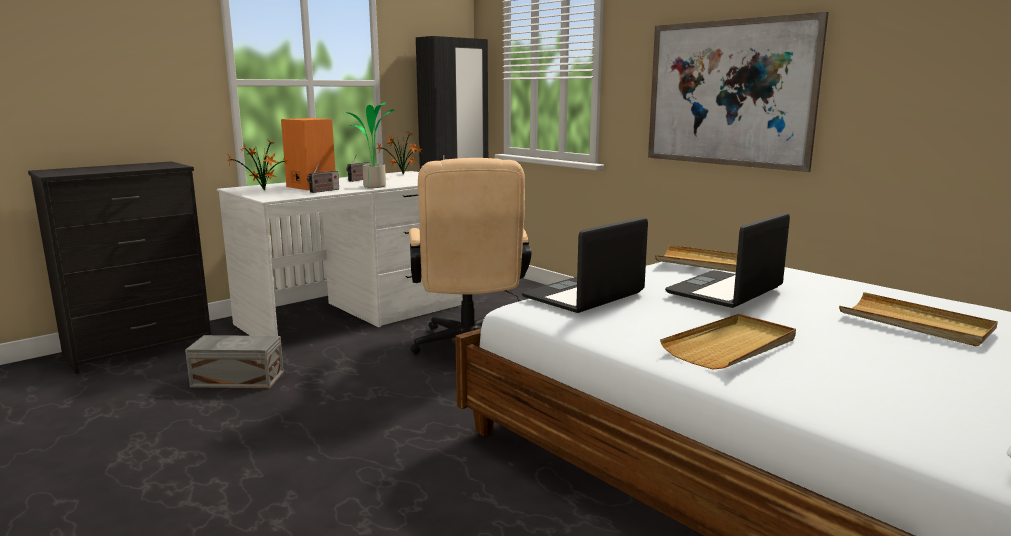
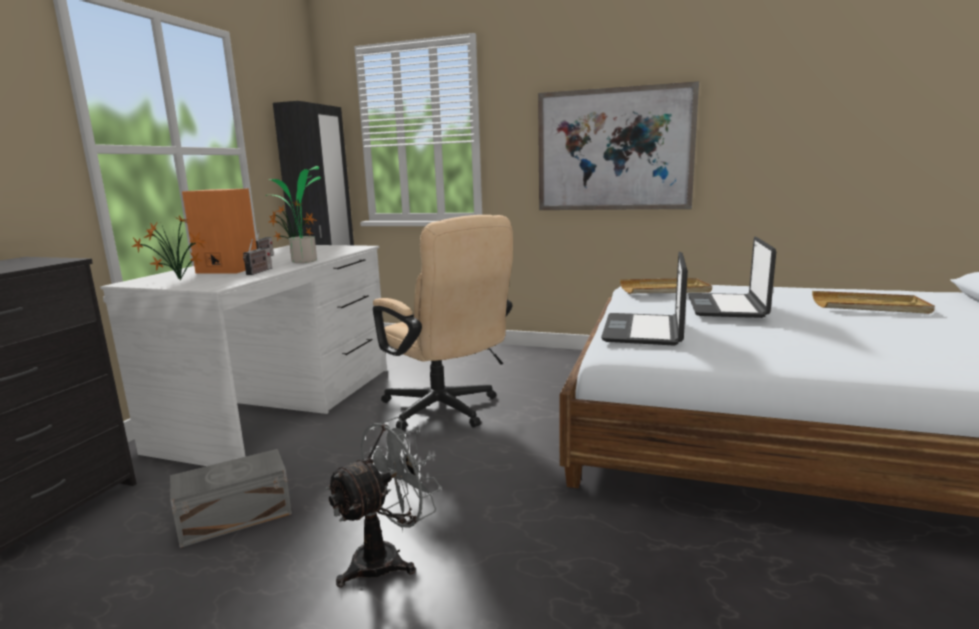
camera: 30 degrees left, 0 degrees up
beige tray [660,314,796,369] -> none
none -> grey fan [325,417,442,587]

